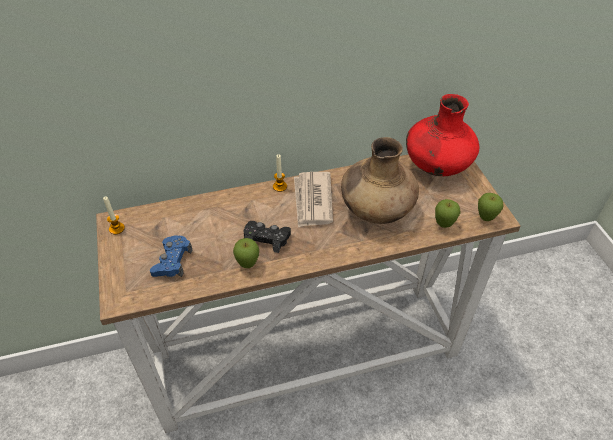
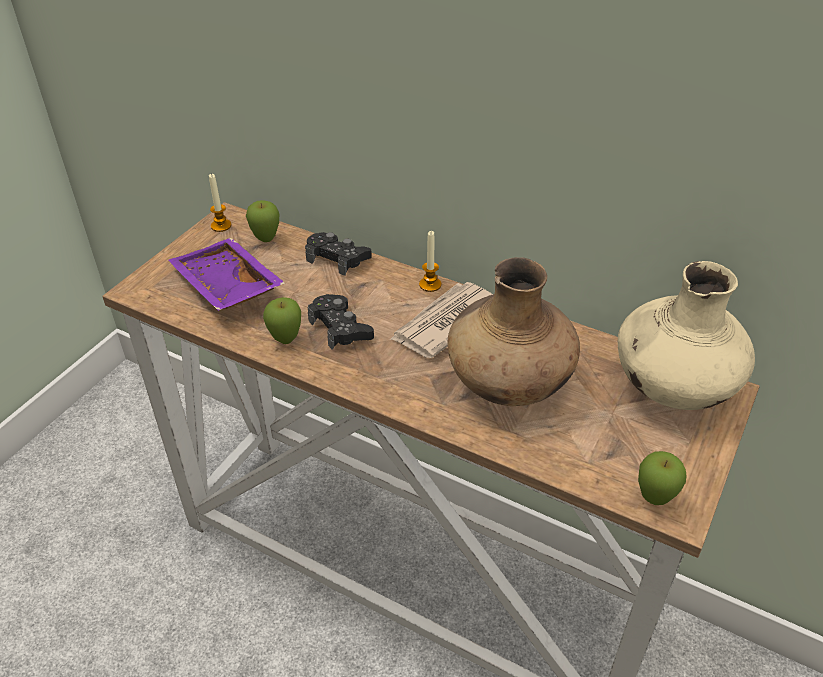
camera: 45 degrees right, 5 degrees down
blue game controller [150,235,192,277] -> purple tray [168,238,285,311]
red vase [406,94,479,176] -> beige vase [618,261,755,410]
apple [435,199,461,228] -> apple moved to [246,200,279,242]
none -> black game controller [305,232,372,276]

